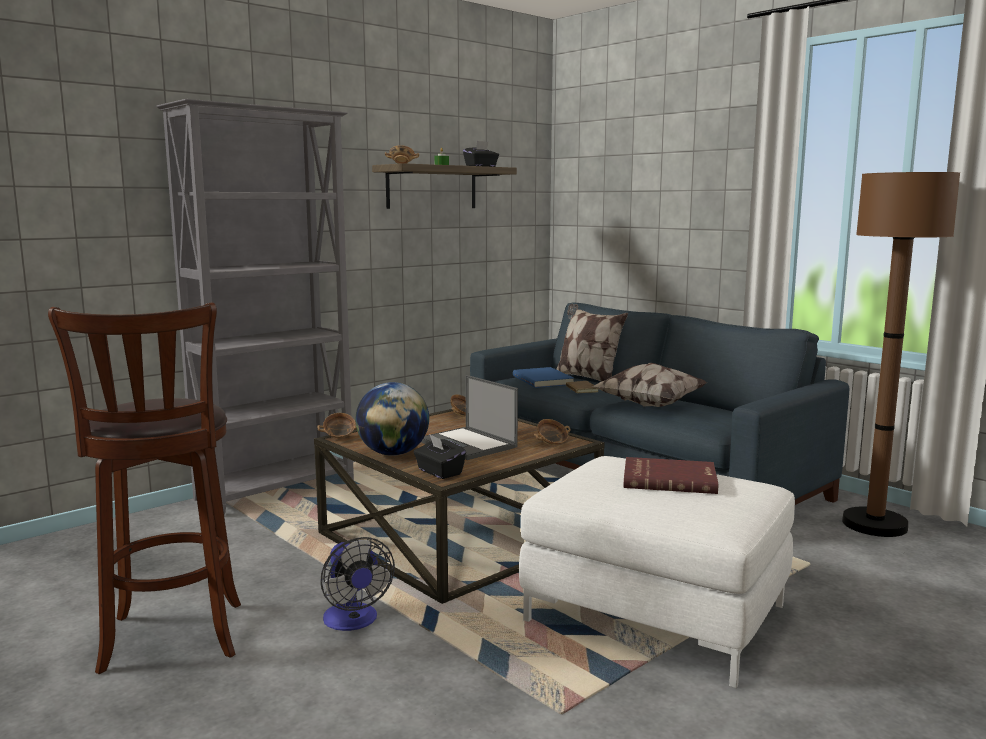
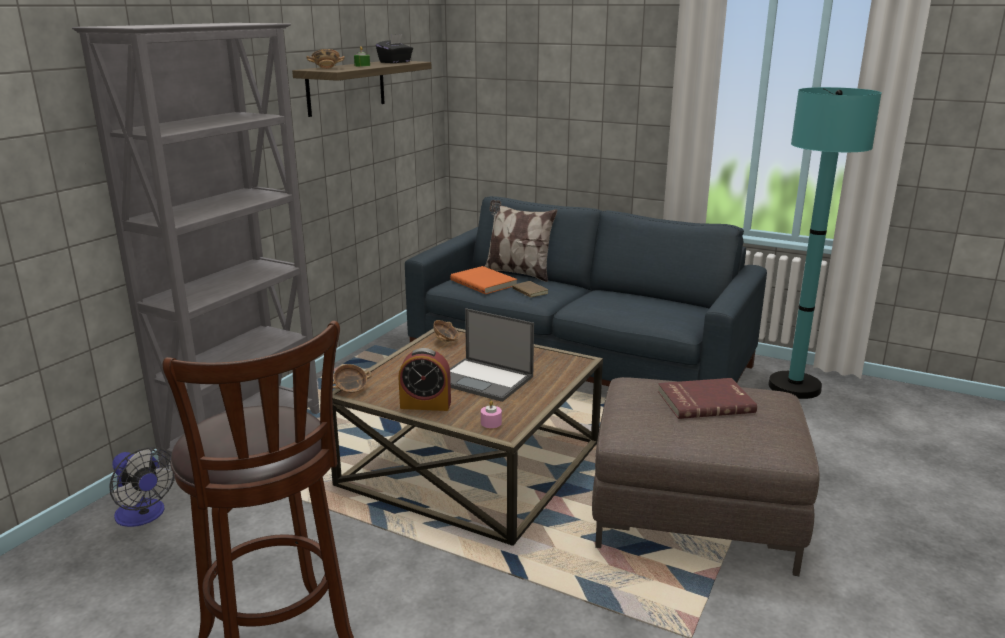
camera: 20 degrees left, 10 degrees up
fan [320,537,395,631] -> fan moved to [109,447,175,527]
globe [355,382,429,456] -> alarm clock [398,348,451,411]
black tissue box [414,434,466,479] -> pink candle [481,400,502,428]
blue book [513,367,574,388] -> orange book [450,266,517,294]
white ottoman [519,456,795,688] -> brown ottoman [592,377,820,576]
bowl [534,419,571,445] -> none
pillow [591,363,707,407] -> none
brown floor lamp [842,172,960,537] -> turquoise floor lamp [768,87,882,399]

